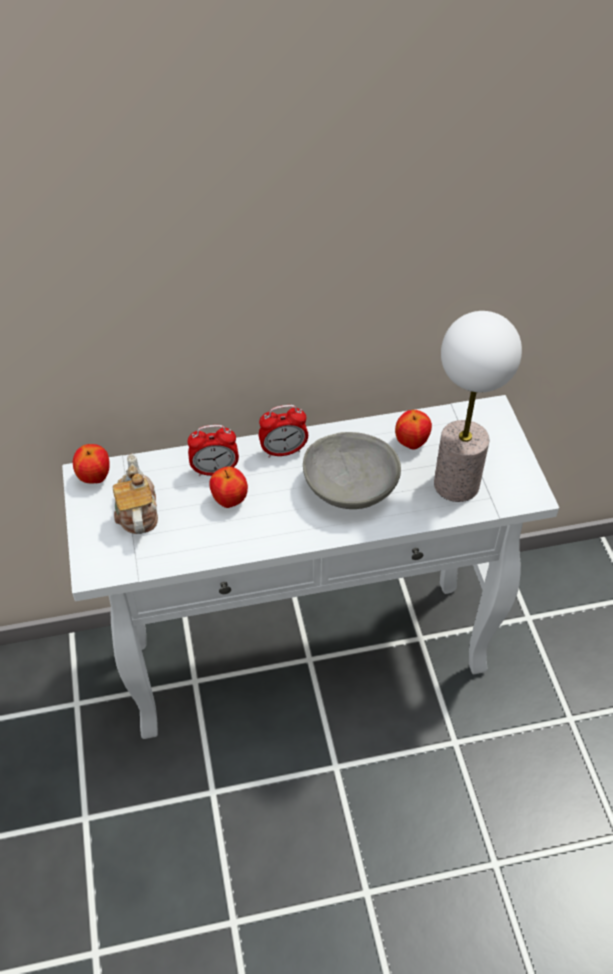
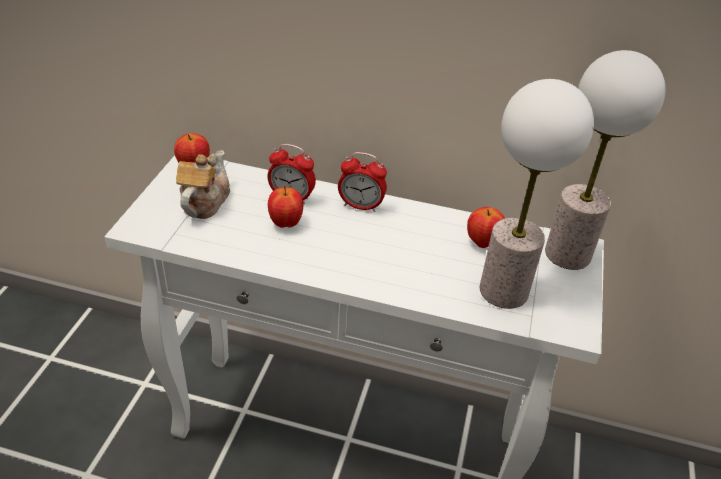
camera: 25 degrees right, 10 degrees down
grey bowl [303,432,401,509] -> none
none -> table lamp [545,50,666,270]

